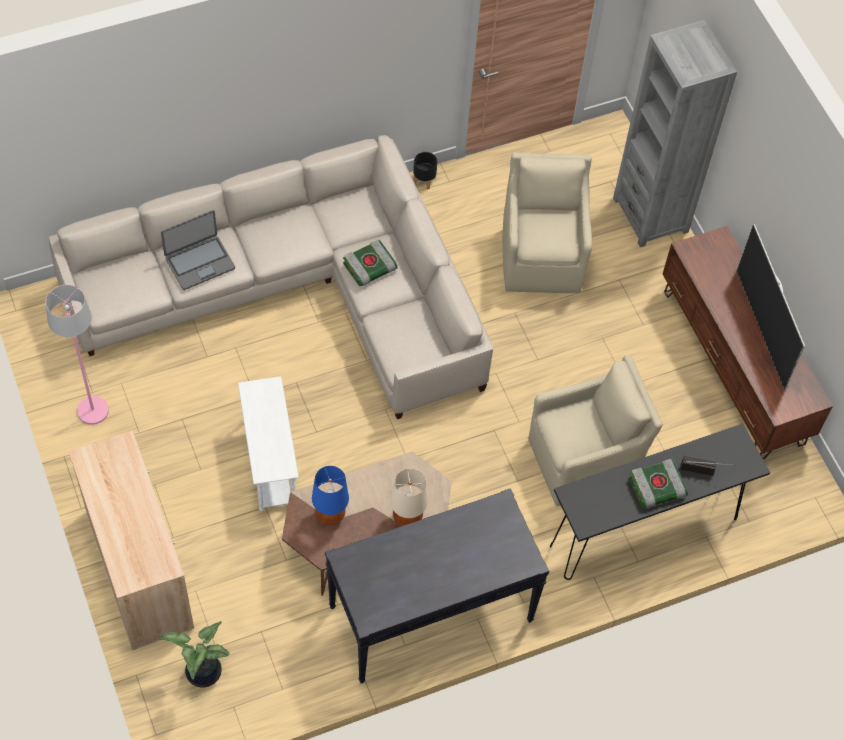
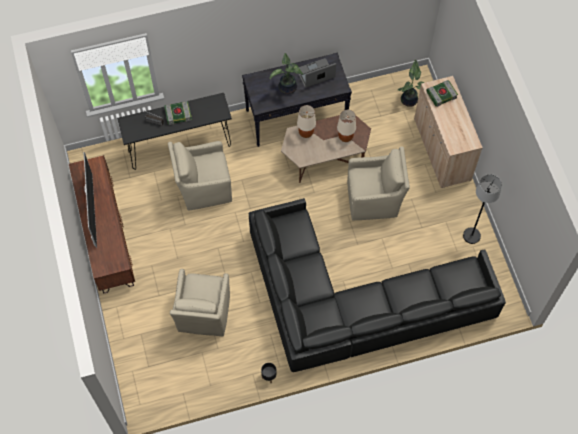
camera: 170 degrees left, 5 degrees up
pink floor lamp [46,285,109,425] -> black floor lamp [463,174,502,244]
beige sofa [49,135,493,419] -> black sofa [249,198,506,372]
laptop [161,210,235,290] -> laptop moved to [299,58,336,88]
white side table [238,377,299,511] -> beige armchair [347,146,410,220]
blue table lamp [312,466,349,526] -> beige table lamp [337,110,356,142]
book [343,240,398,286] -> book moved to [426,80,458,107]
grey bookcase [613,20,737,247] -> none
none -> potted plant [270,53,304,94]

